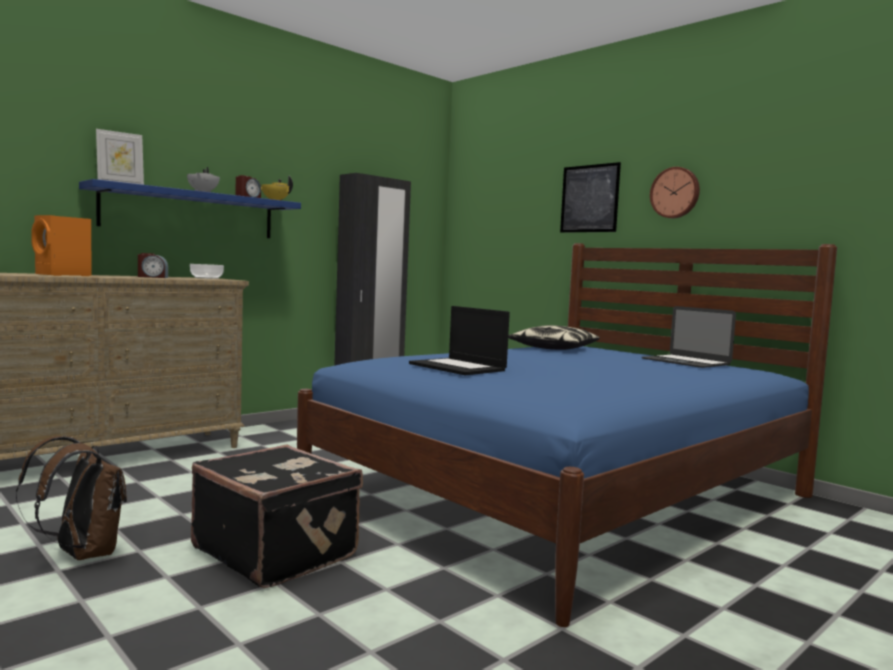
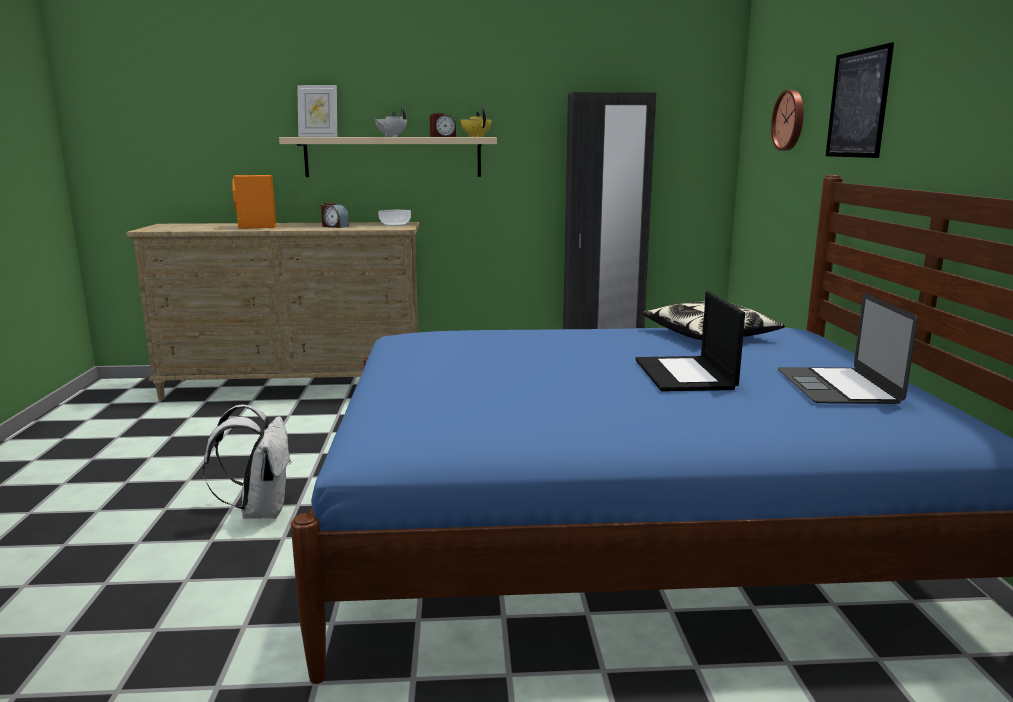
camera: 40 degrees right, 10 degrees up
brown backpack [16,436,127,560] -> none
blue shelf [79,179,301,238] -> beige shelf [279,137,497,177]
black suitcase [191,444,363,588] -> white backpack [203,405,292,519]
laptop [409,306,510,375] -> laptop moved to [636,291,745,392]
wall clock [650,167,700,218] -> wall clock moved to [771,90,804,151]

